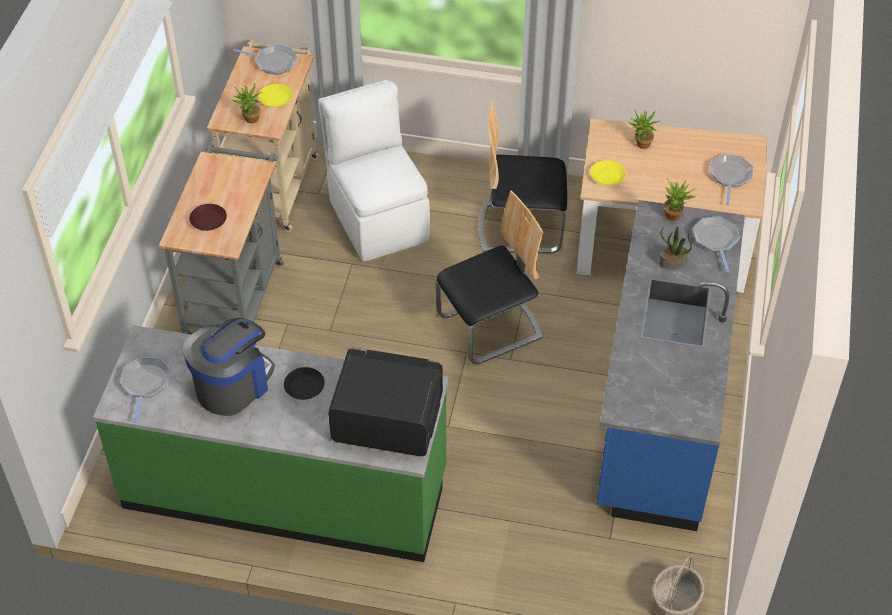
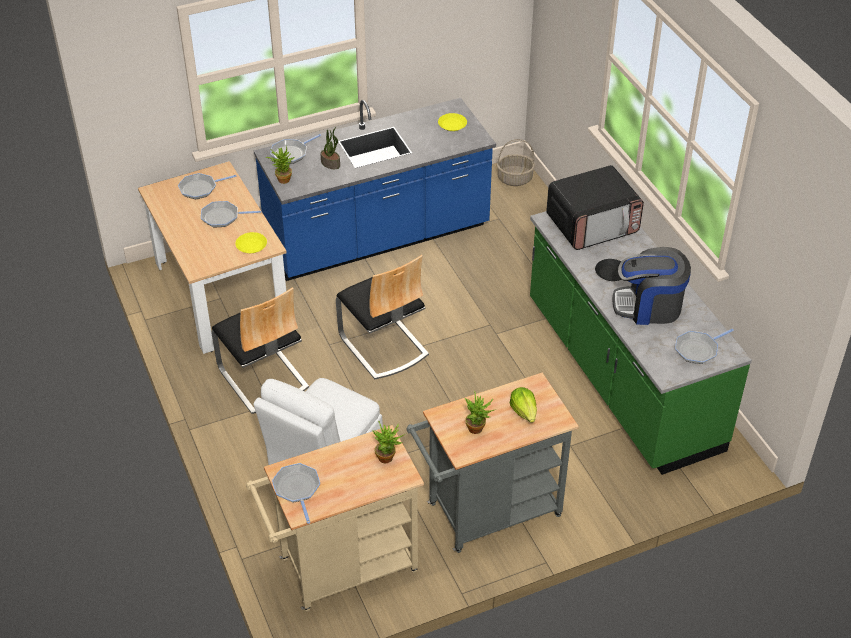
camera: 125 degrees left, 5 degrees down
brown plate [189,204,227,231] -> lettuce [510,387,537,423]
yellow plate [258,84,293,107] -> yellow plate moved to [438,113,467,131]
microwave [328,347,443,456] -> microwave turned 90 degrees counterclockwise [546,165,644,250]
chair [435,190,544,364] -> chair turned 150 degrees counterclockwise [336,255,429,379]
potted plant [628,110,660,149] -> potted plant moved to [465,390,497,434]
none -> frying pan [201,201,261,227]

